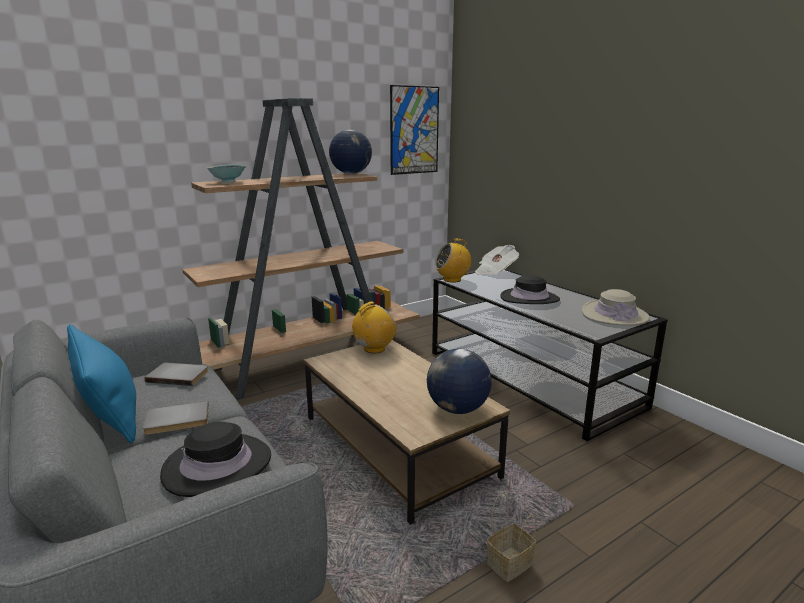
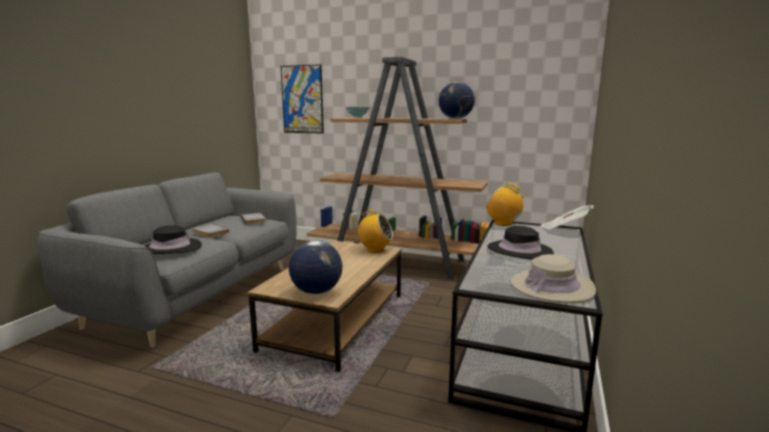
camera: 55 degrees right, 5 degrees down
blue pillow [67,324,136,443] -> none
picture [390,85,439,175] -> picture moved to [281,64,324,134]
basket [487,492,537,582] -> none

